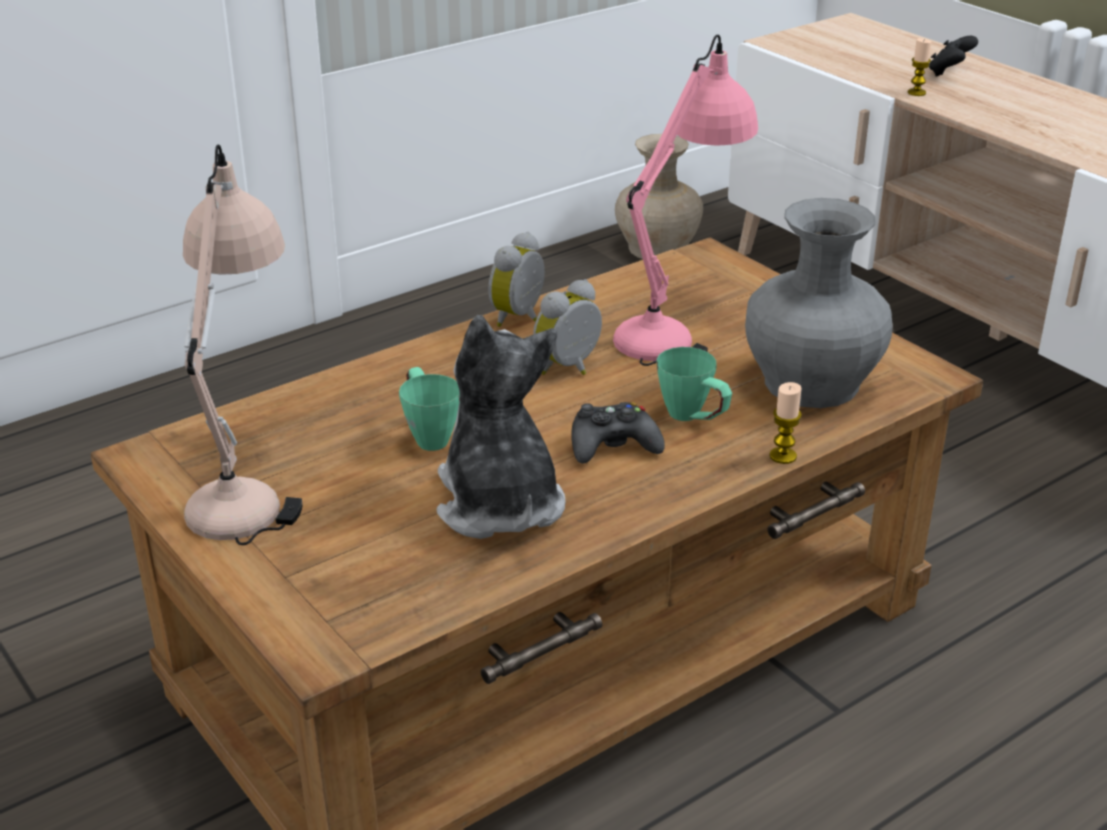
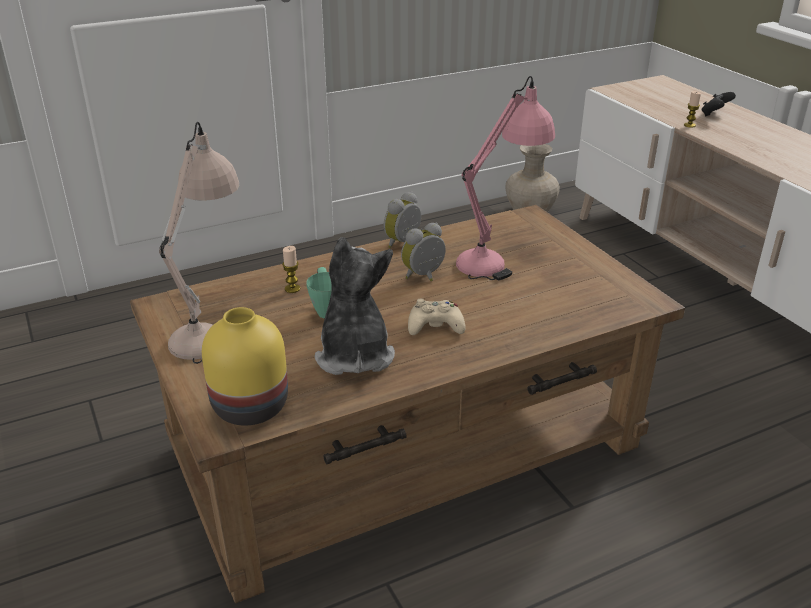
camera: 10 degrees right, 0 degrees up
black game controller [571,402,665,464] -> beige game controller [408,299,466,335]
green mug [657,347,732,421] -> none
grey vase [745,198,892,408] -> none
candle [769,382,802,464] -> candle moved to [282,246,300,293]
none -> yellow vase [202,307,288,425]

